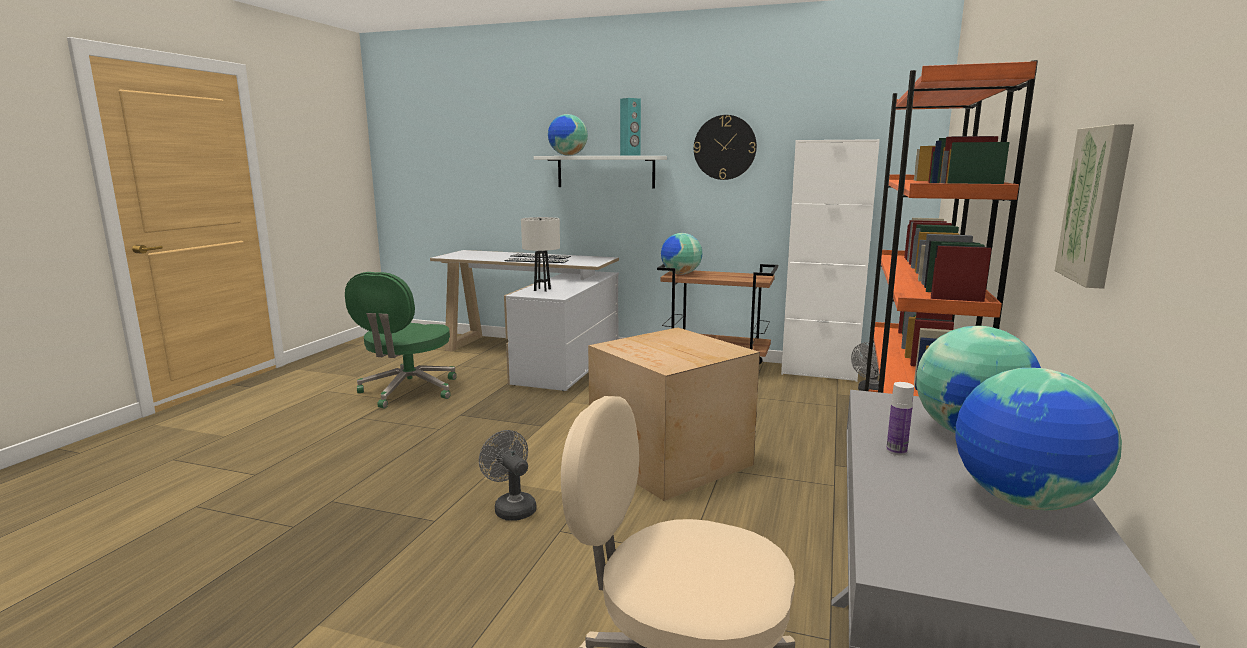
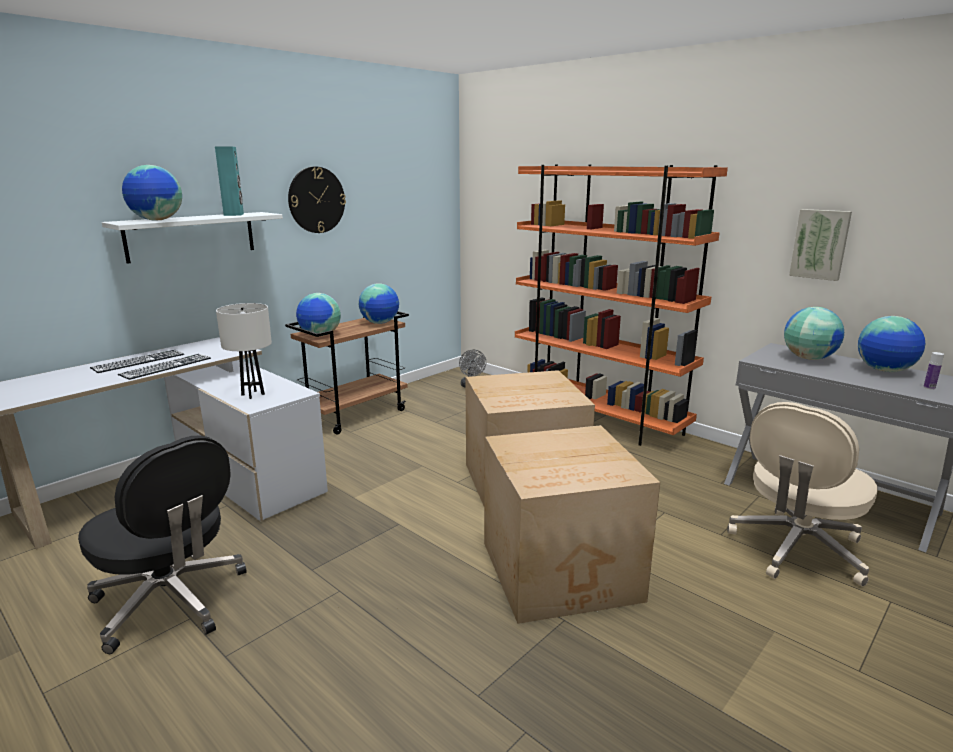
camera: 65 degrees left, 5 degrees up
green office chair [345,272,457,408] -> black office chair [78,435,247,654]
grey fan [479,430,537,521] -> cardboard box [484,425,660,624]
white cabinet [781,139,880,382] -> none
bottle [886,382,914,455] -> bottle moved to [923,352,944,390]
none -> globe [359,283,399,324]

